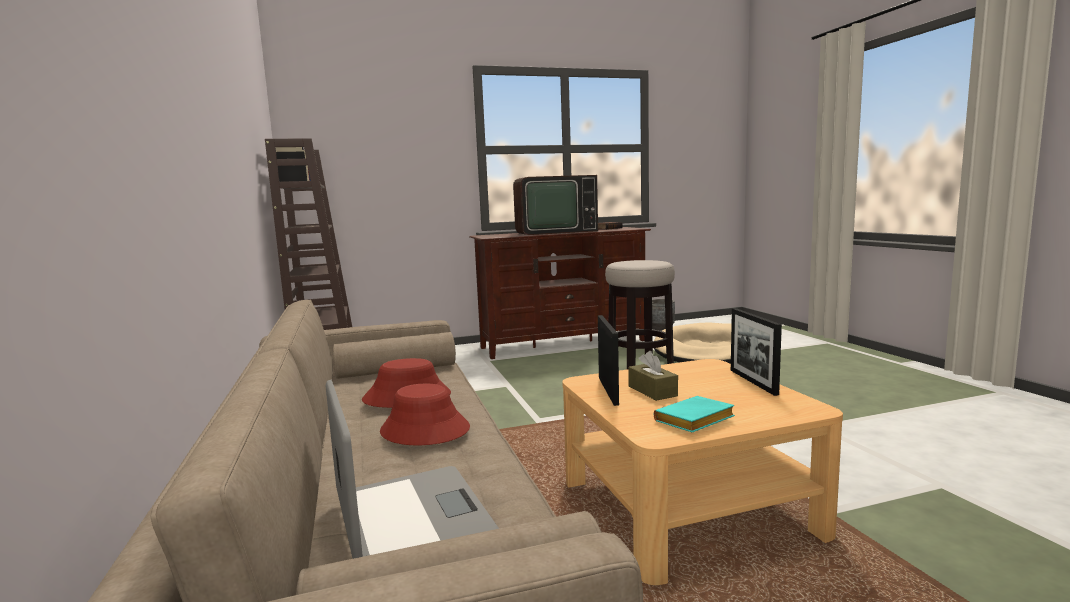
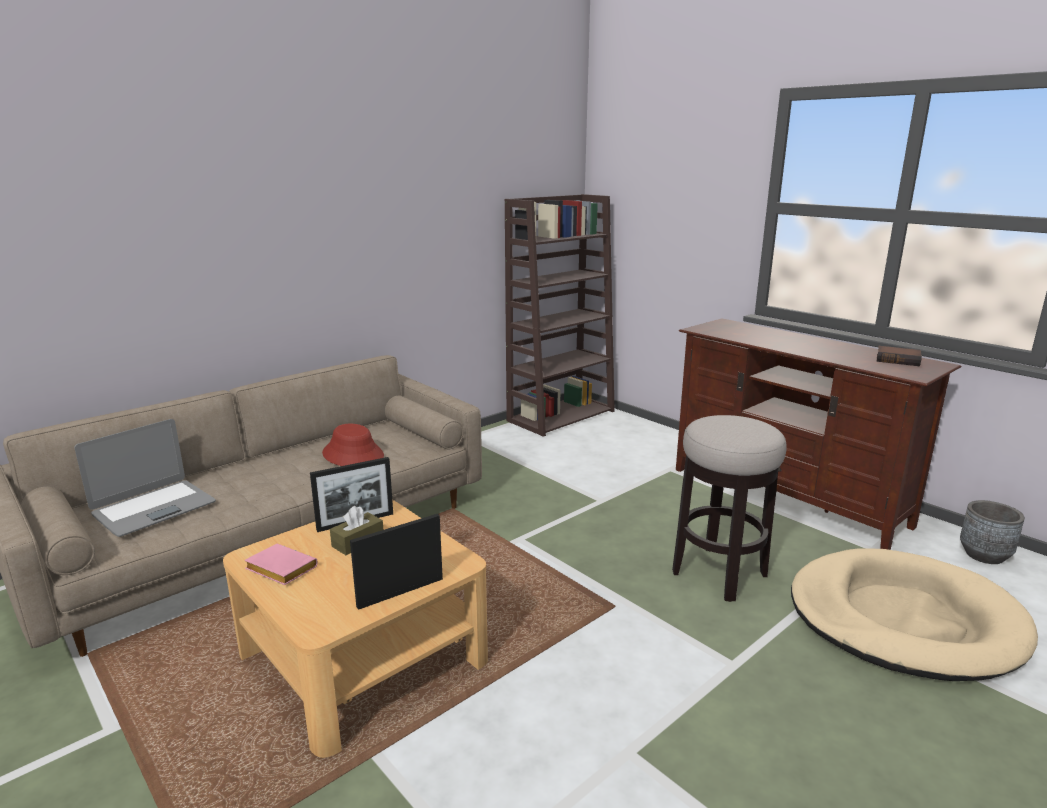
camera: 65 degrees right, 10 degrees up
red hat [380,384,470,445] -> none
television [513,175,598,235] -> none
turquoise book [654,396,735,432] -> pink book [244,544,318,585]

